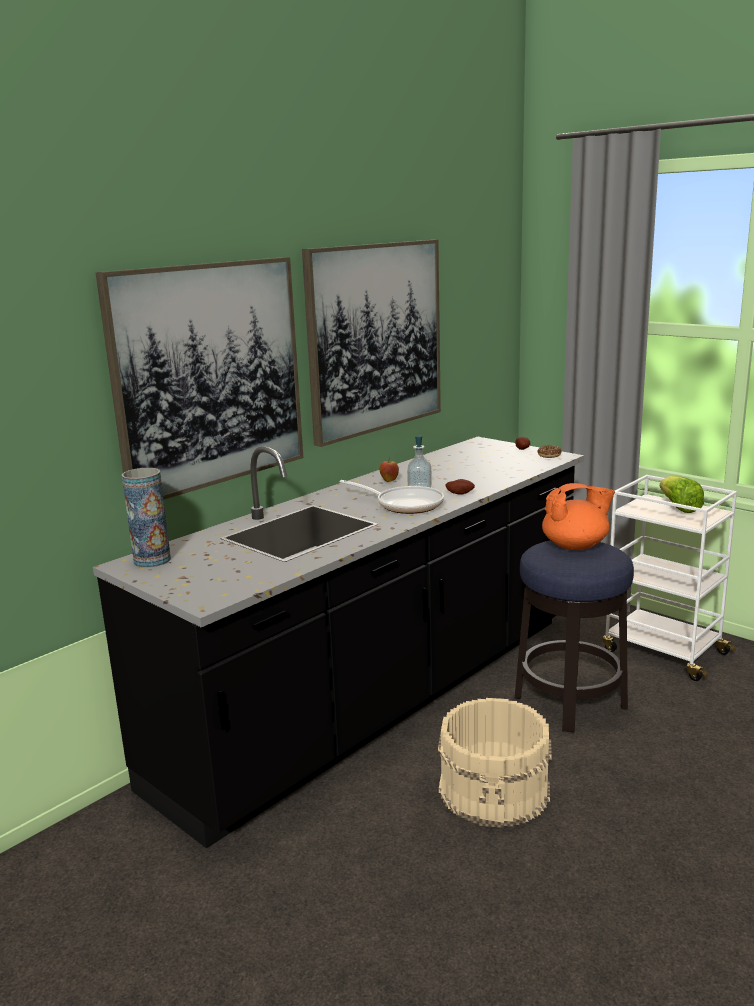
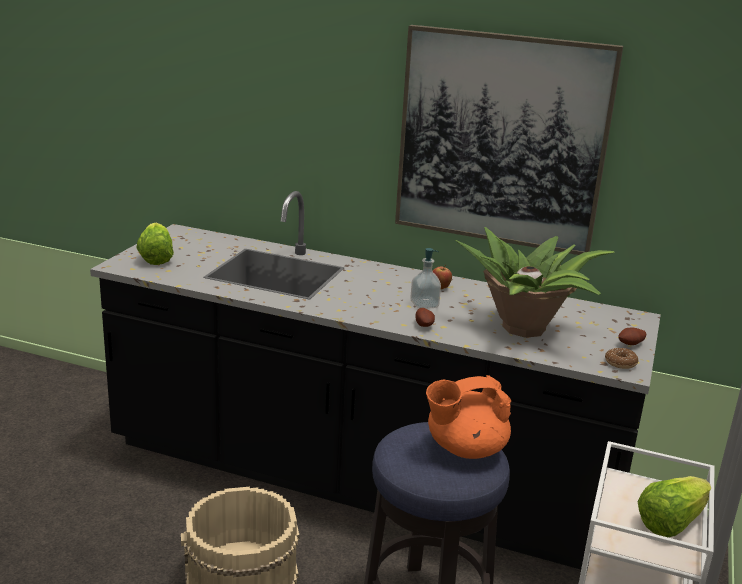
camera: 65 degrees right, 5 degrees up
picture [96,257,303,499] -> none
vase [122,468,171,568] -> none
frying pan [339,480,444,514] -> none
orange teapot [542,483,615,550] -> orange teapot turned 105 degrees clockwise [426,375,511,459]
none -> lettuce [137,223,174,265]
none -> potted plant [455,227,614,338]

